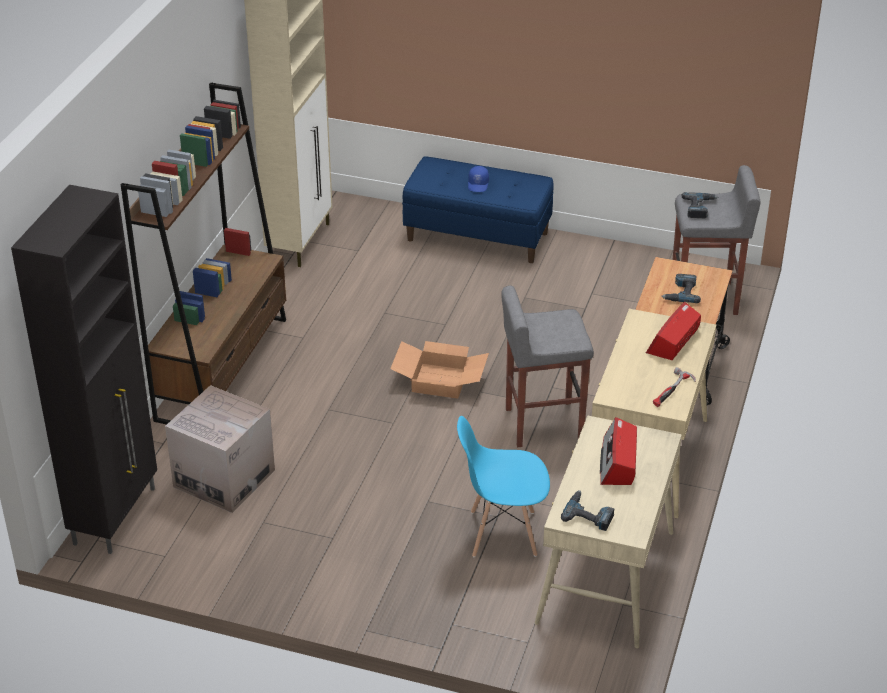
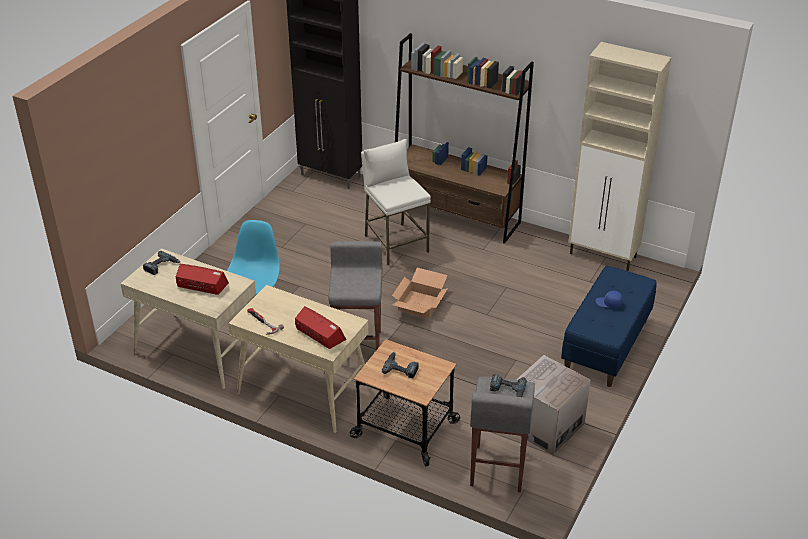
camera: 100 degrees right, 0 degrees up
cardboard box [165,385,275,513] -> cardboard box moved to [516,355,591,455]
none -> white stool [361,139,431,265]

